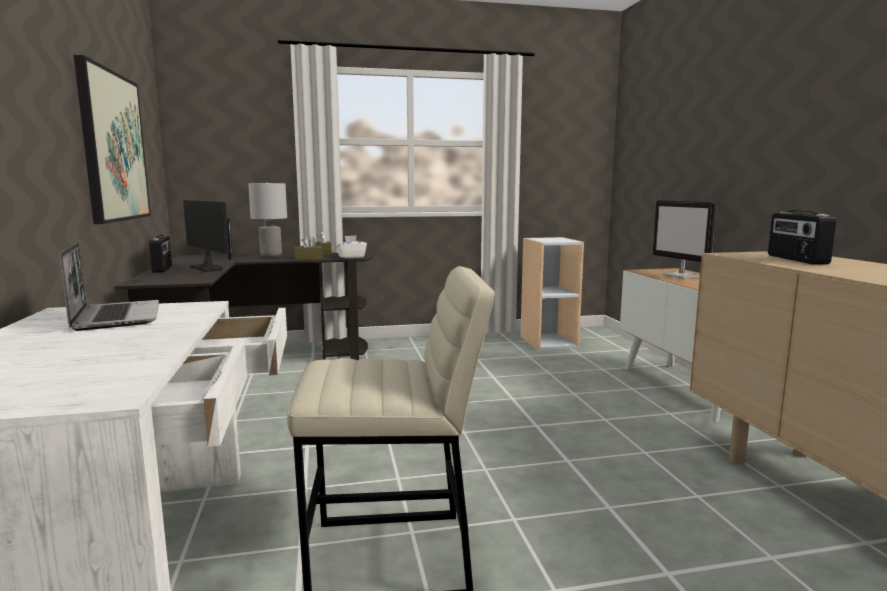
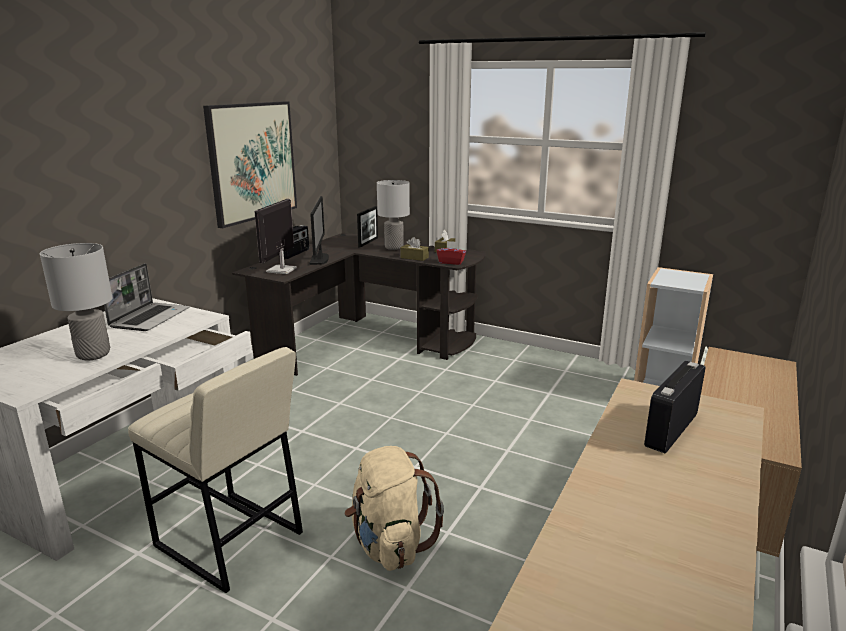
camera: 40 degrees right, 10 degrees up
white tissue box [336,235,367,258] -> red tissue box [437,241,466,265]
monitor [653,200,717,278] -> monitor moved to [255,199,297,274]
none -> grey table lamp [40,243,113,361]
none -> beige backpack [345,446,444,571]

